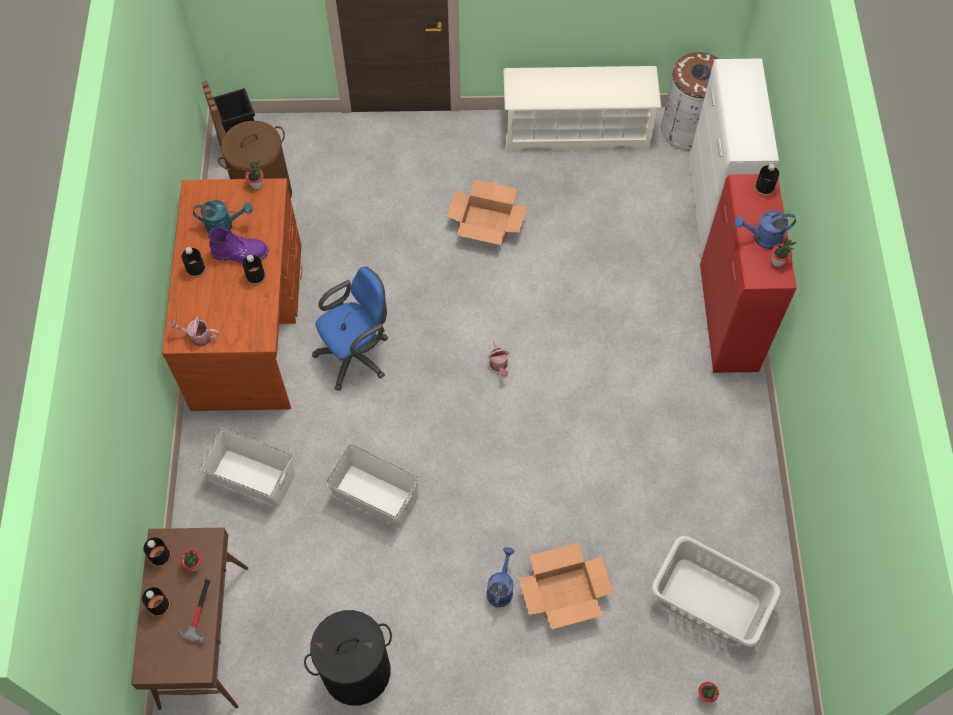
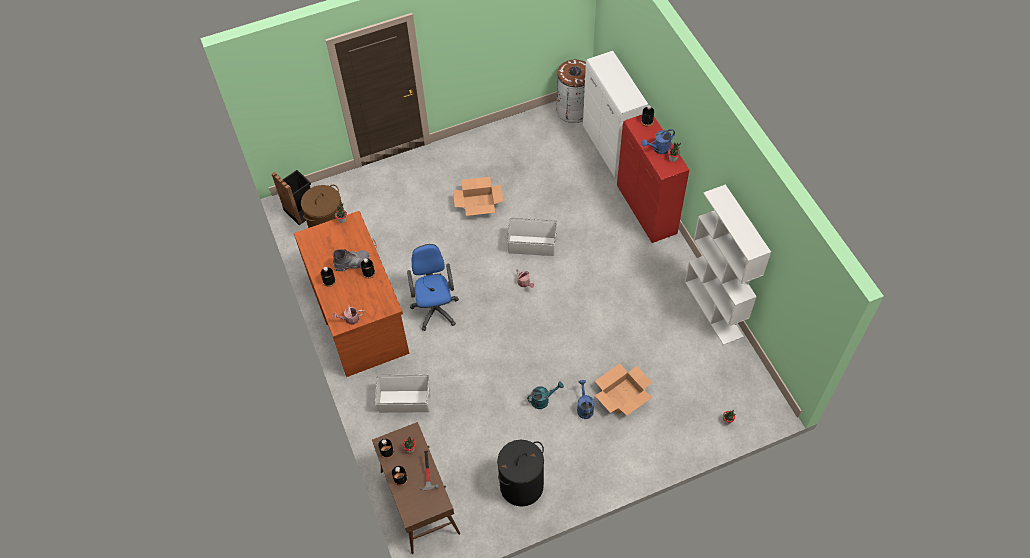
camera: 20 degrees left, 5 degrees down
turquoise watering can [193,200,252,233] -> turquoise watering can moved to [527,382,564,409]
purple boot [208,227,269,264] -> grey boot [333,249,370,271]
blue office chair [312,267,388,391] -> blue office chair turned 45 degrees counterclockwise [407,244,459,331]
white storage box [326,444,419,527] -> white storage box moved to [507,218,557,256]
white shoe rack [503,66,662,152] -> none
grey laundry basket [651,536,781,647] -> none
none -> white bookcase [685,184,771,345]

